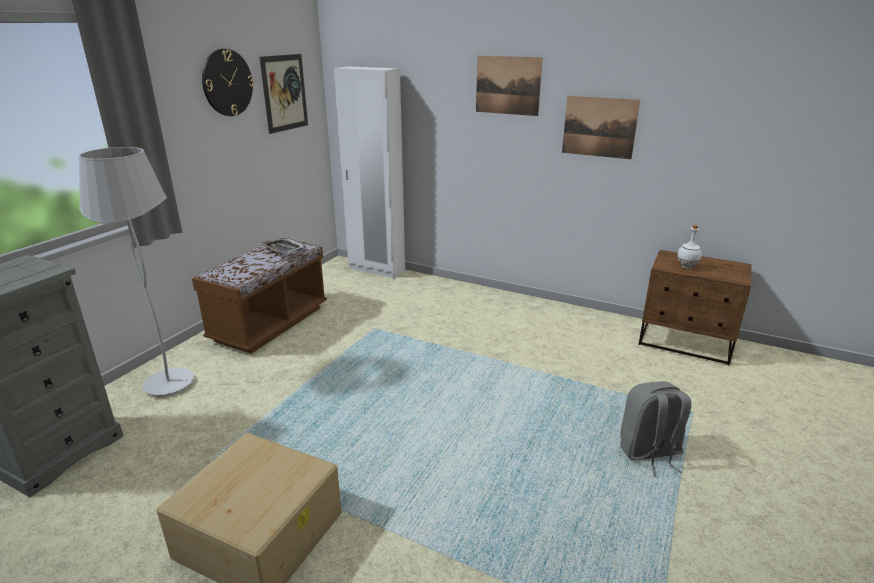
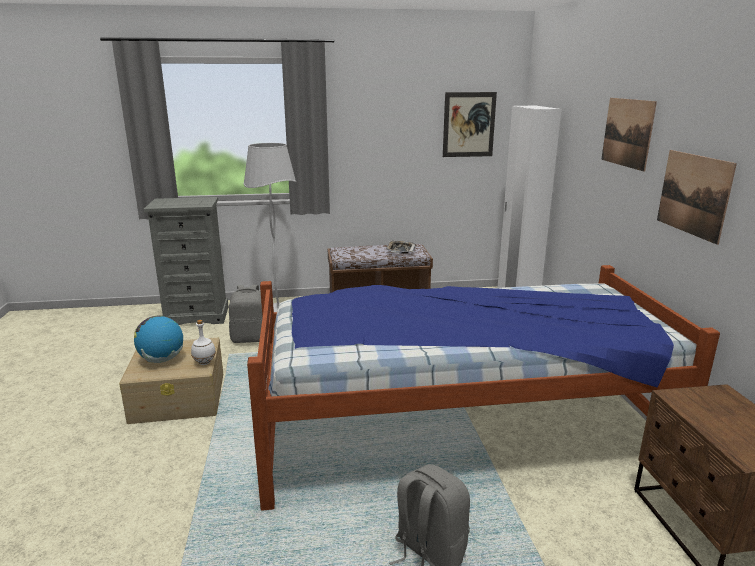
camera: 55 degrees right, 5 degrees down
wall clock [202,49,254,116] -> none
white bottle [677,225,701,269] -> white bottle moved to [191,320,216,365]
none -> globe [134,315,183,363]
none -> grey backpack [229,285,263,343]
none -> bed [247,265,720,511]

